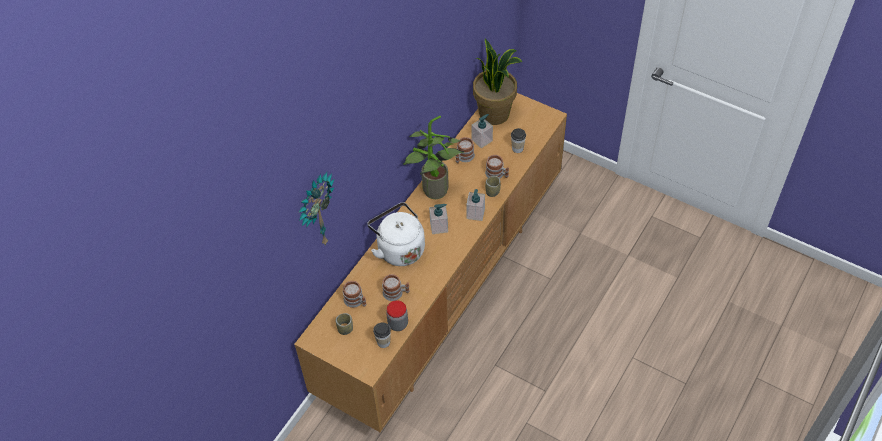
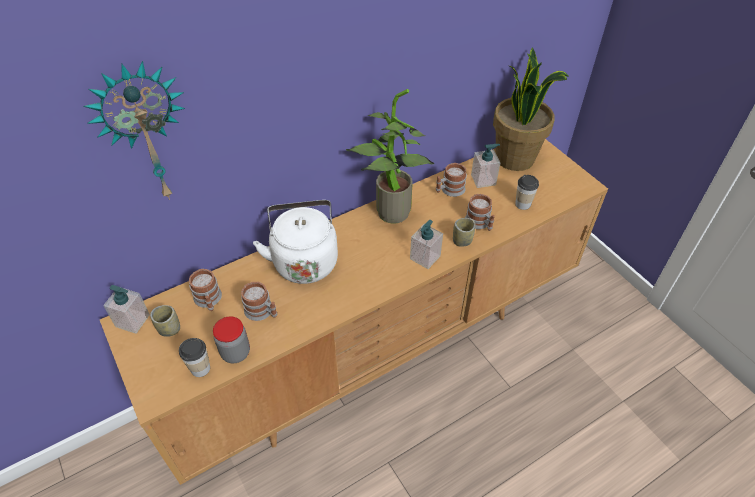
camera: 25 degrees right, 5 degrees down
soap dispenser [429,204,448,234] -> soap dispenser moved to [103,285,150,334]

